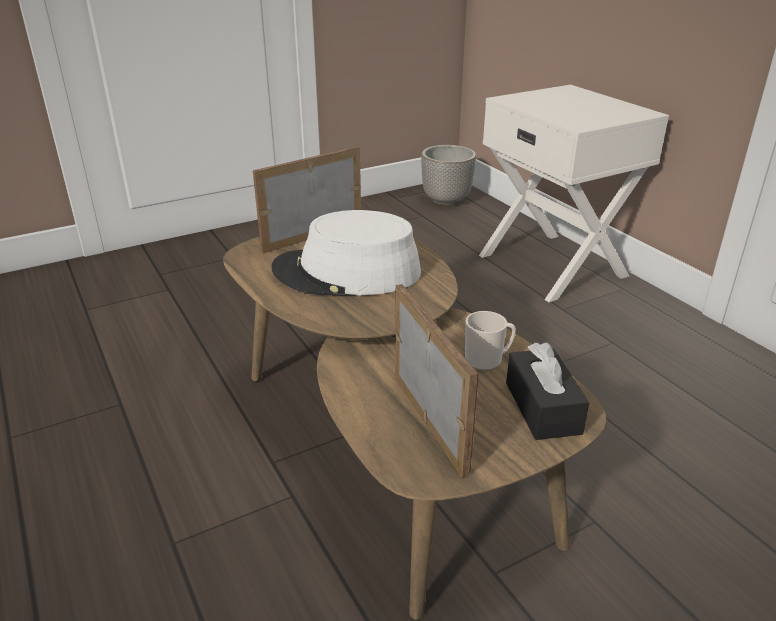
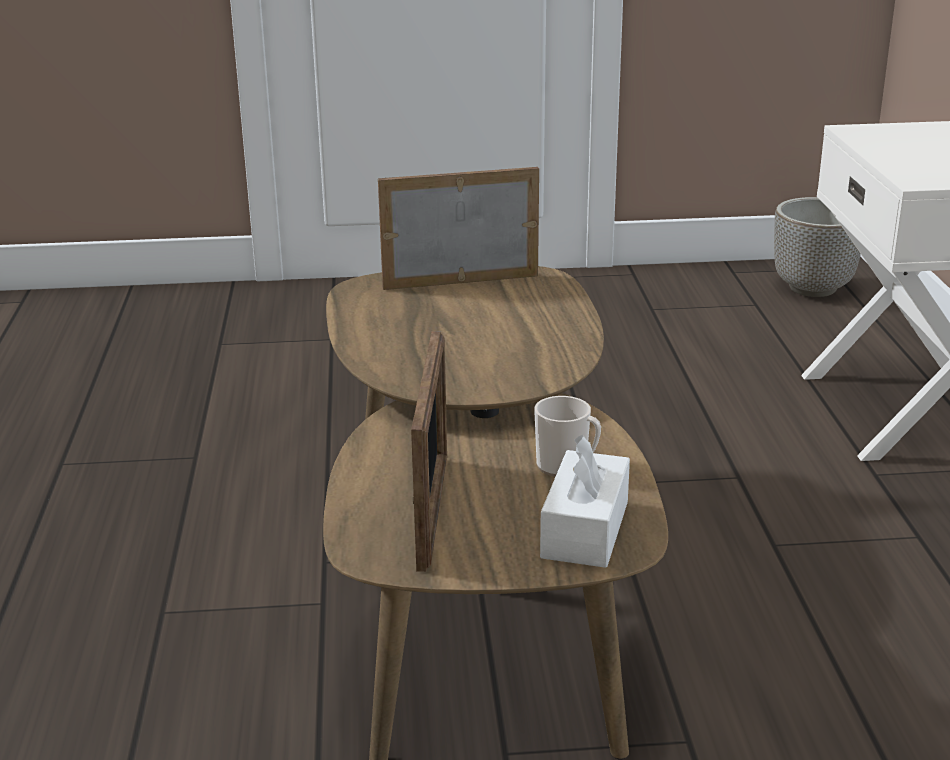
camera: 25 degrees right, 5 degrees down
white hat [272,210,421,295] -> none
black tissue box [506,342,589,440] -> white tissue box [540,434,630,568]

